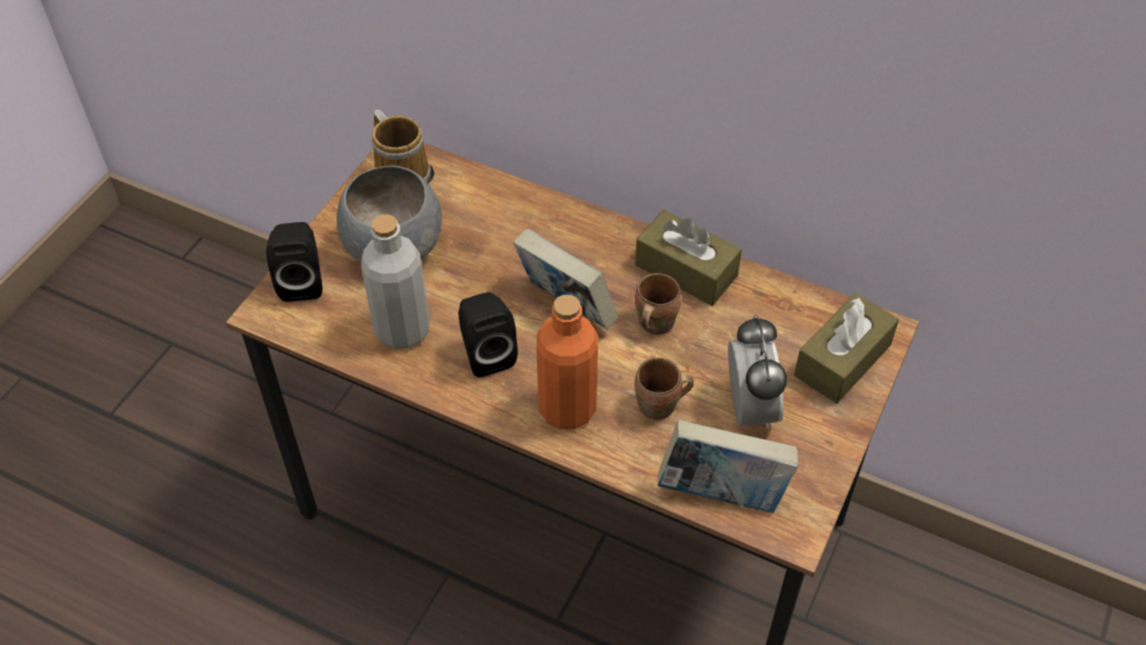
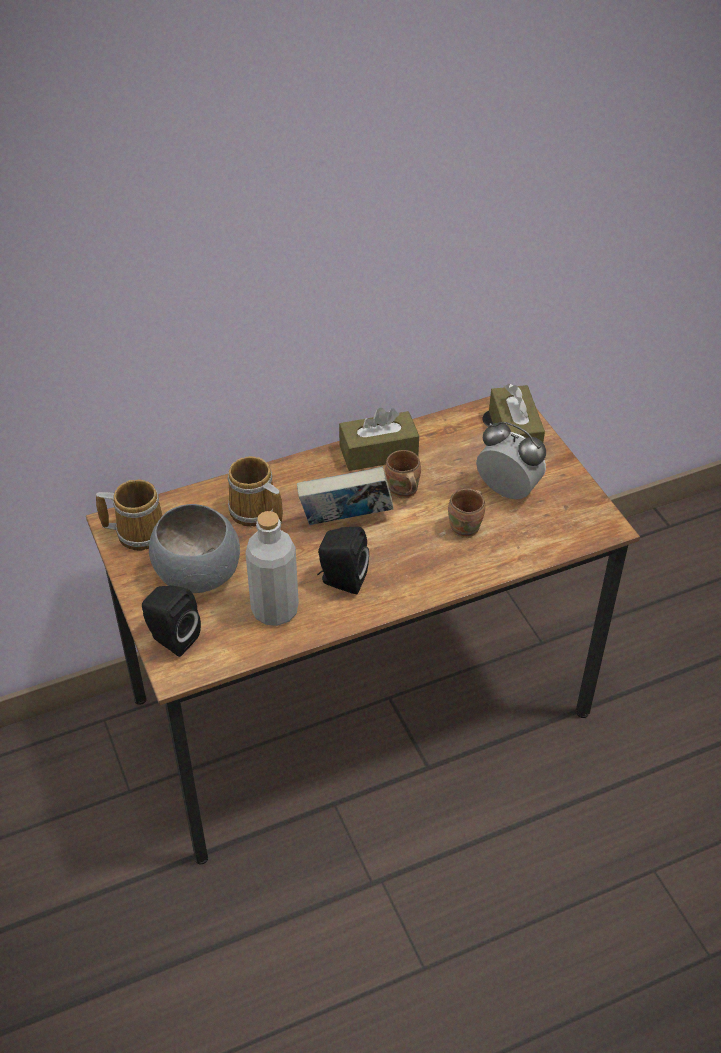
camera: 50 degrees left, 5 degrees down
orange bottle [536,295,598,429] -> none
book [657,420,798,513] -> none
none -> mug [227,456,283,527]

